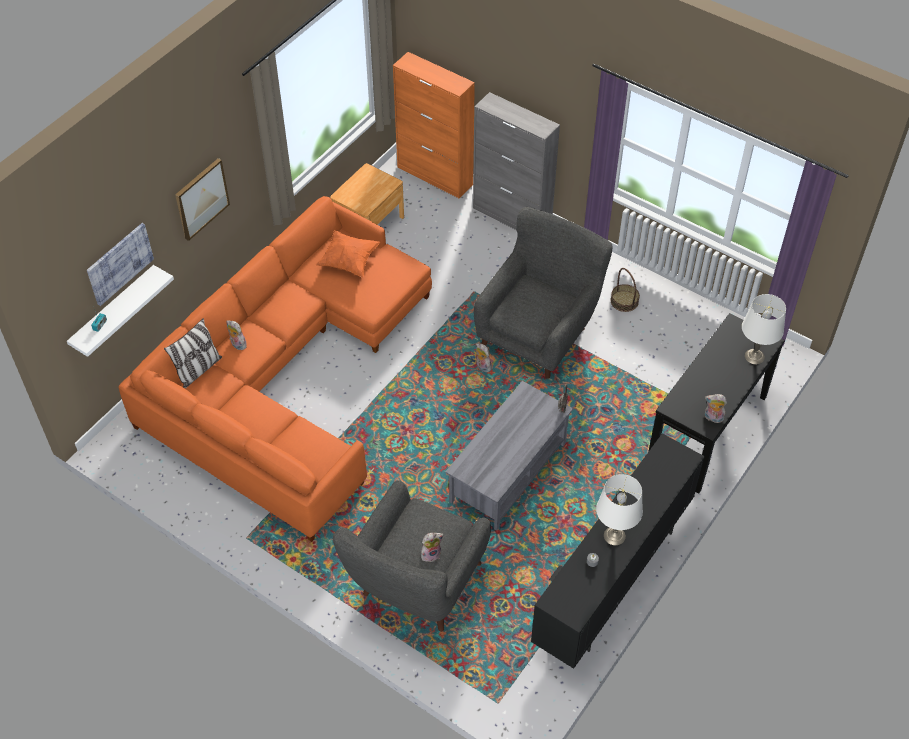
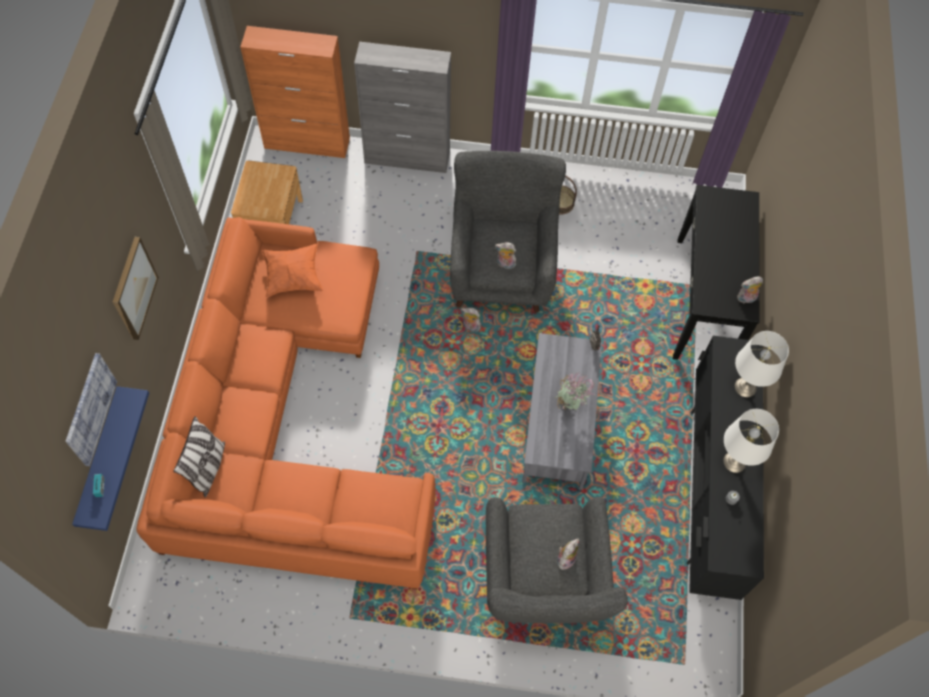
camera: 30 degrees left, 10 degrees up
white shelf [67,265,174,357] -> blue shelf [72,386,149,531]
plush toy [226,320,247,350] -> plush toy moved to [495,242,516,269]
white table lamp [742,294,786,364] -> white table lamp moved to [735,331,789,397]
none -> potted plant [555,372,595,410]

